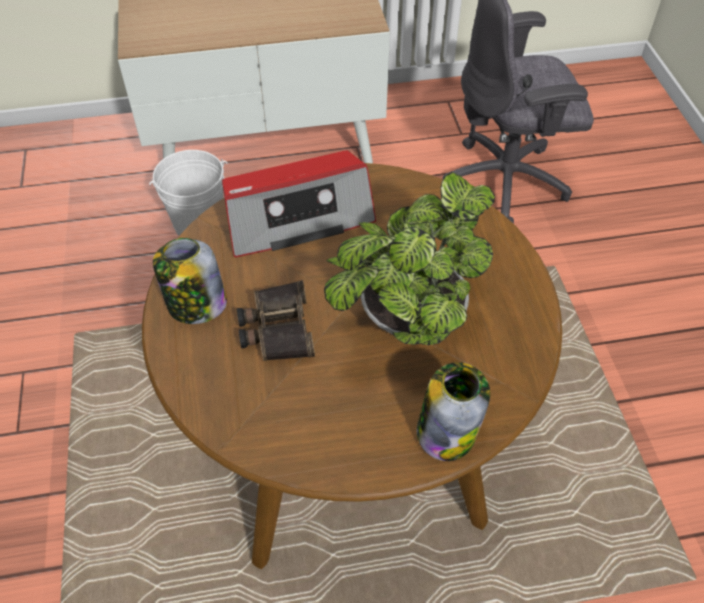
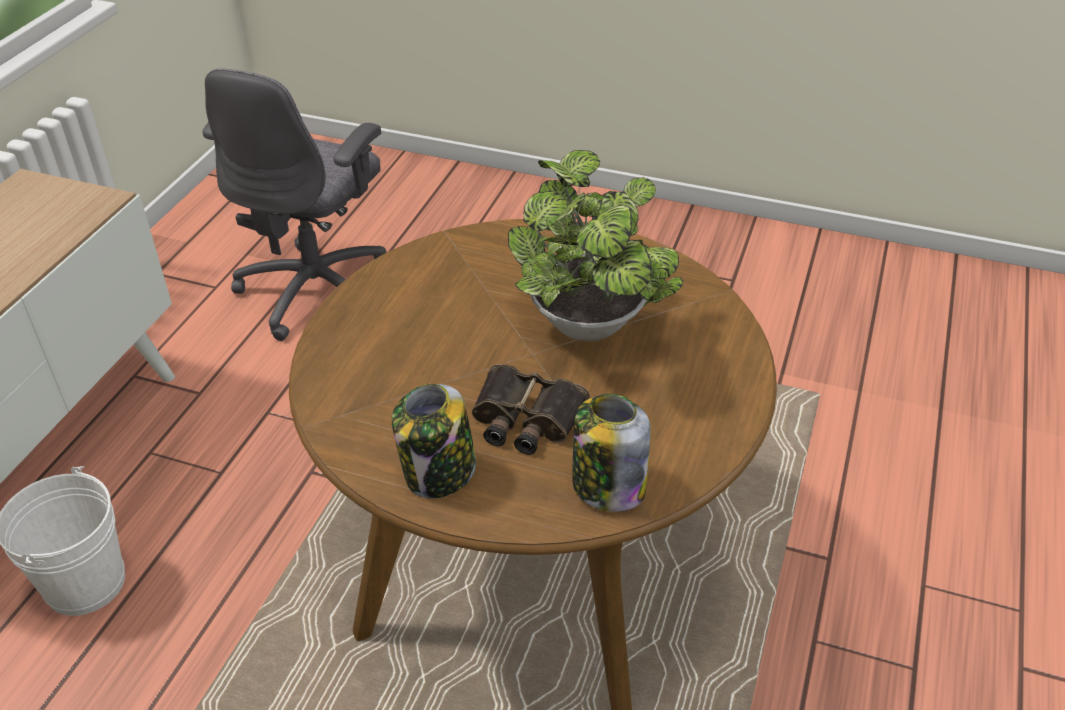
camera: 60 degrees left, 10 degrees down
radio [222,150,376,257] -> none
jar [417,362,490,461] -> jar moved to [572,394,650,512]

